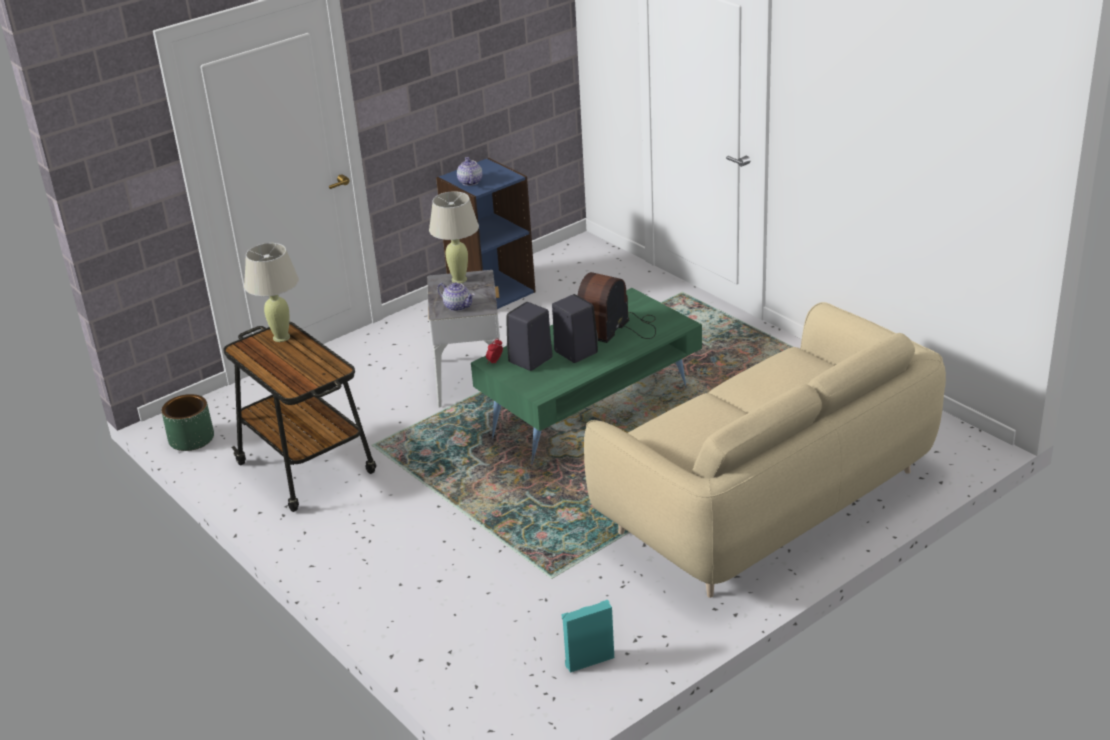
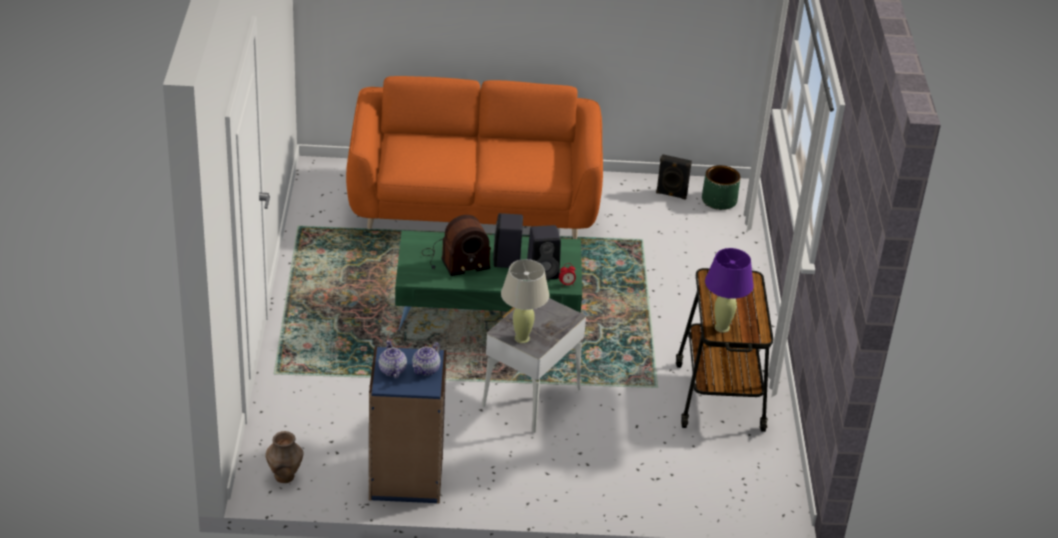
camera: 145 degrees left, 5 degrees up
green planter [161,394,214,451] -> green planter moved to [702,165,741,210]
beige table lamp [244,243,299,342] -> purple table lamp [705,248,754,333]
teapot [438,282,475,311] -> teapot moved to [379,340,407,378]
turquoise speaker [562,600,614,673] -> black speaker [656,154,692,200]
beige sofa [584,302,946,598] -> orange sofa [346,76,603,239]
none -> brown vase [265,431,303,483]

